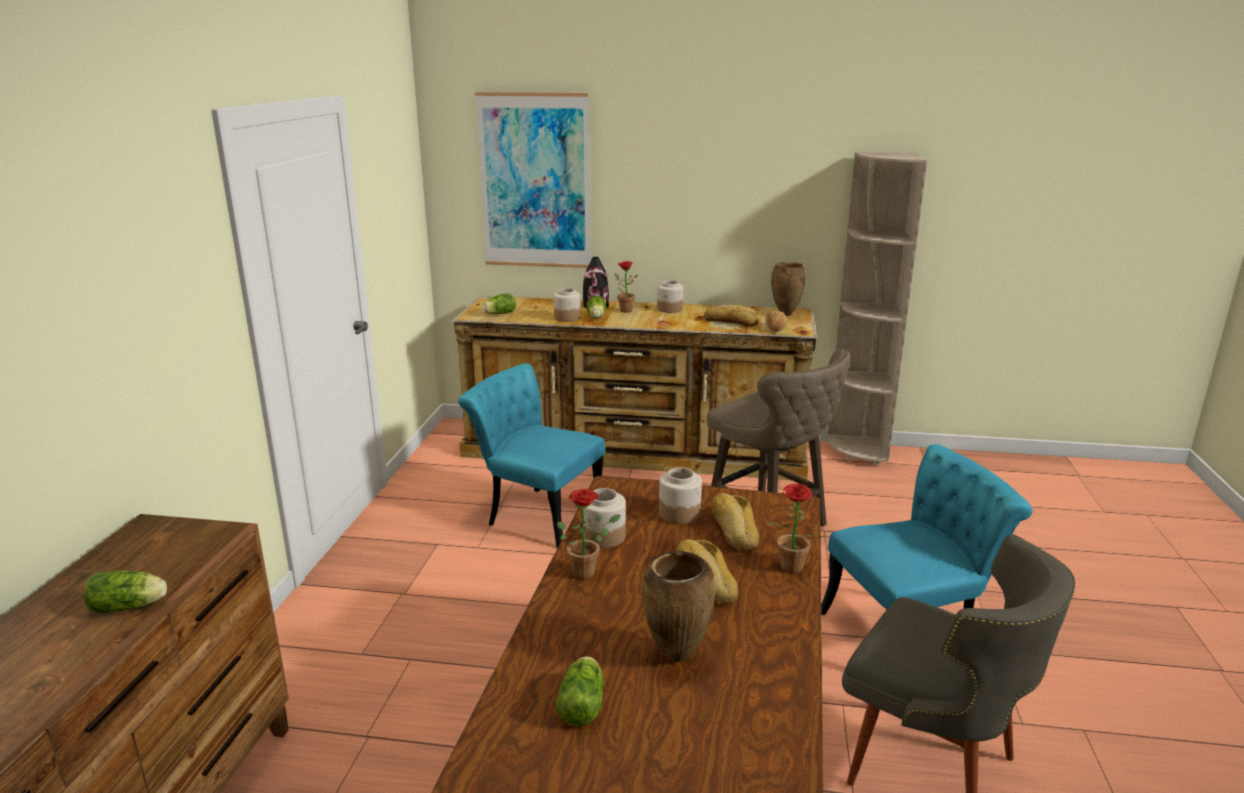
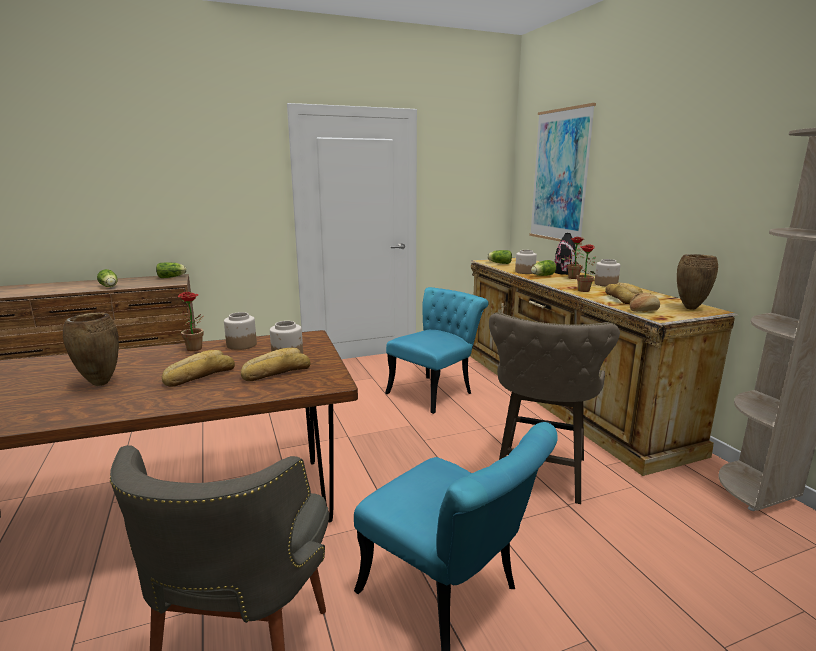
camera: 60 degrees right, 5 degrees down
turquoise chair [459,363,605,548] -> turquoise chair turned 45 degrees clockwise [385,287,489,414]
lettuce [555,656,604,727] -> lettuce moved to [156,262,187,278]
potted plant [764,484,830,574] -> potted plant moved to [568,245,596,292]

